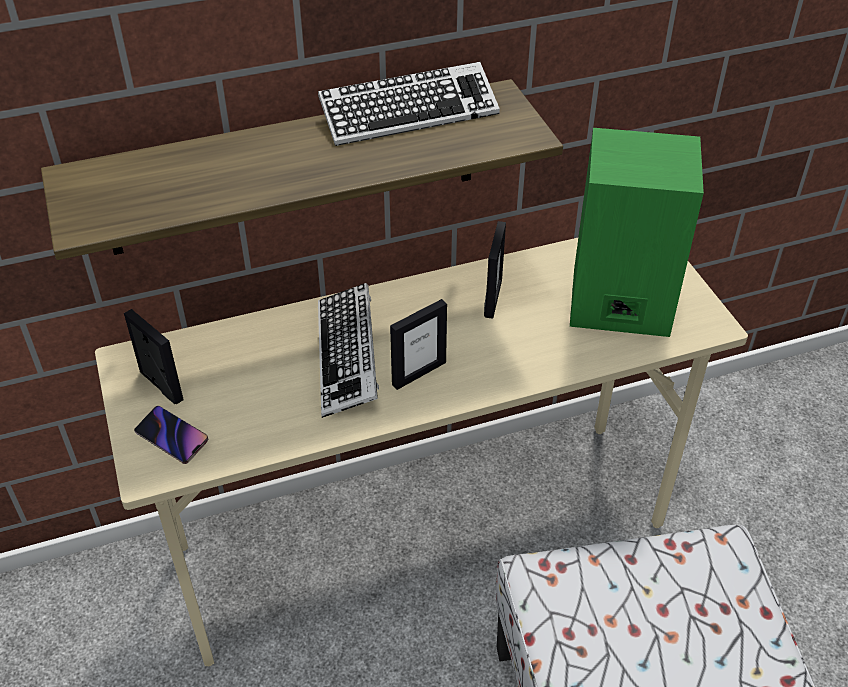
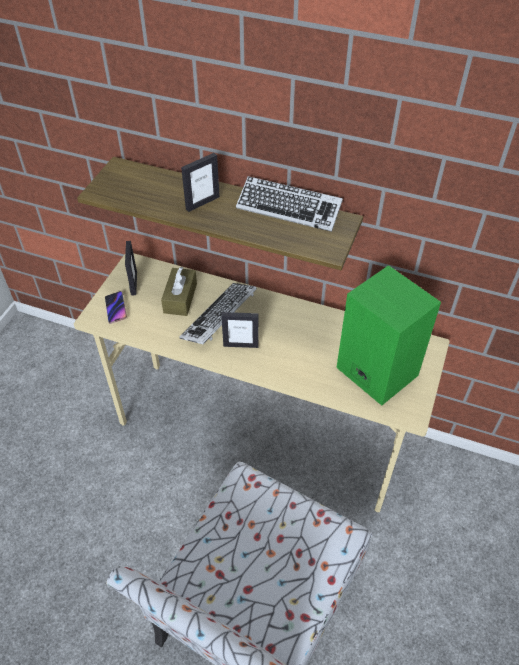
camera: 40 degrees right, 5 degrees up
picture frame [484,221,506,319] -> picture frame moved to [181,153,220,212]
none -> brown tissue box [161,267,197,316]

